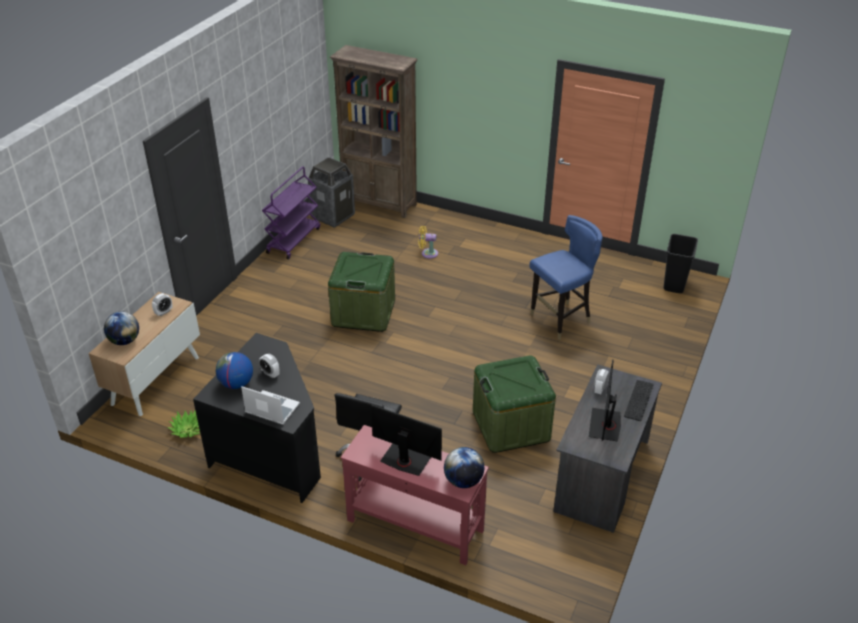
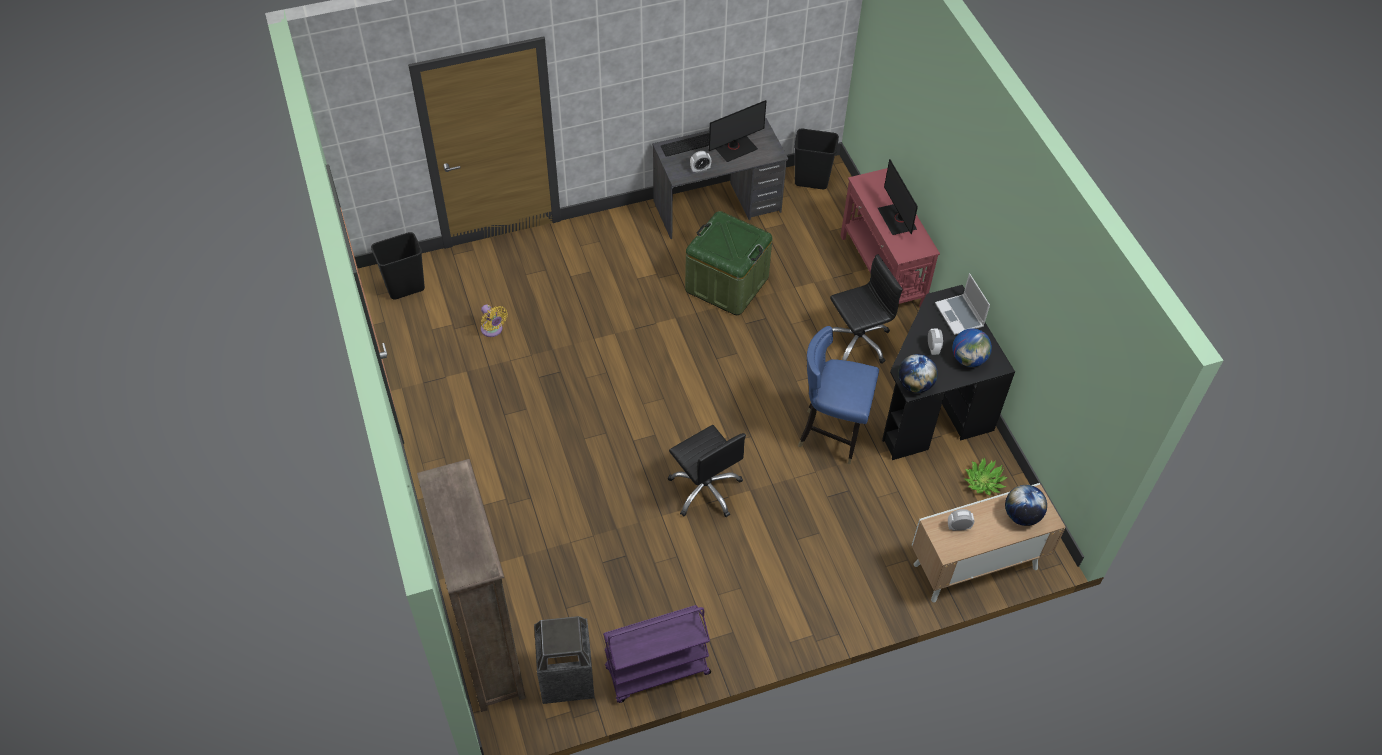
camera: 135 degrees left, 15 degrees up
green storage box [328,252,395,332] -> black office chair [668,425,746,517]
yellow fan [418,226,438,259] -> yellow fan moved to [481,304,508,337]
globe [444,447,484,488] -> globe moved to [898,354,938,393]
blue chair [529,215,603,340] -> blue chair moved to [798,326,879,464]
none -> black trash can [794,129,839,189]

